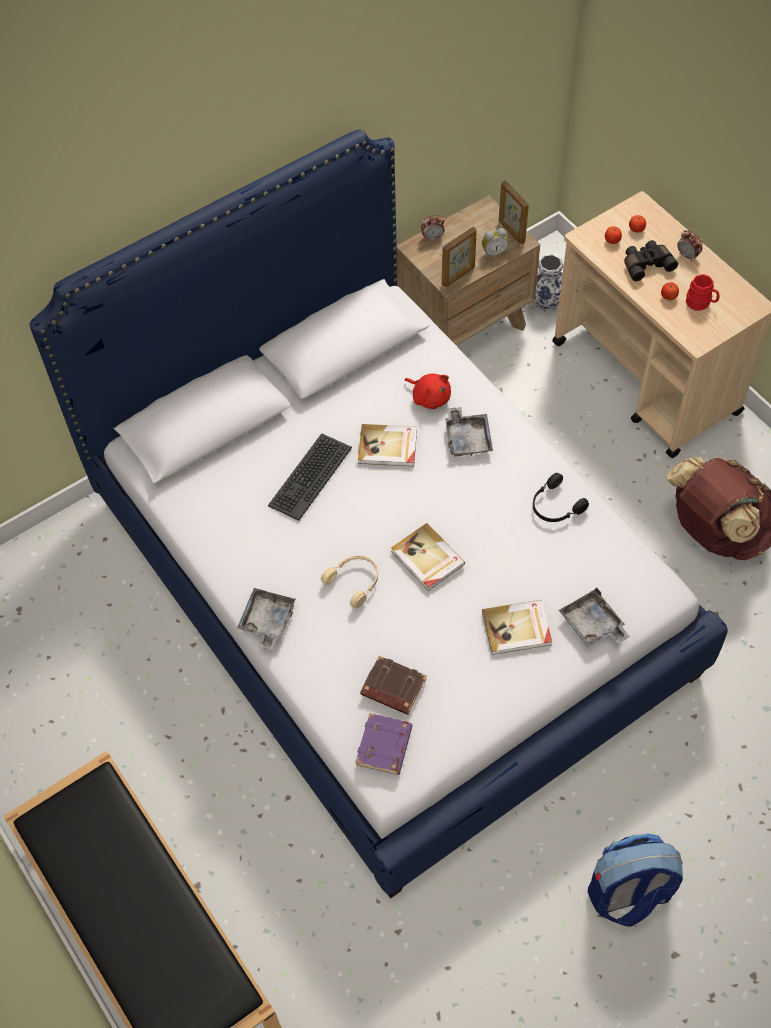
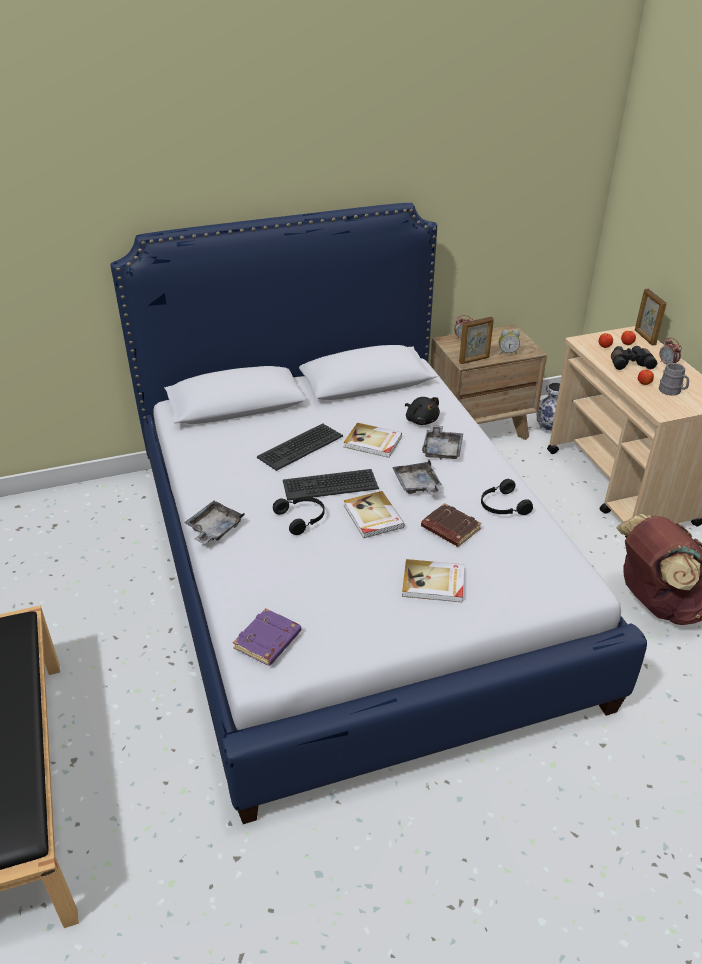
camera: 15 degrees right, 20 degrees down
beige headphones [321,555,378,608] -> black headphones [273,497,325,535]
brown book [360,656,427,715] -> brown book moved to [421,503,482,547]
red plush toy [405,374,451,409] -> black plush toy [405,397,440,425]
picture frame [499,180,529,244] -> picture frame moved to [635,289,667,346]
grey tray [559,587,630,647] -> grey tray moved to [392,460,443,495]
backpack [588,833,683,927] -> none
red mug [686,274,719,311] -> grey mug [659,363,689,396]
none -> keyboard [283,469,379,501]

